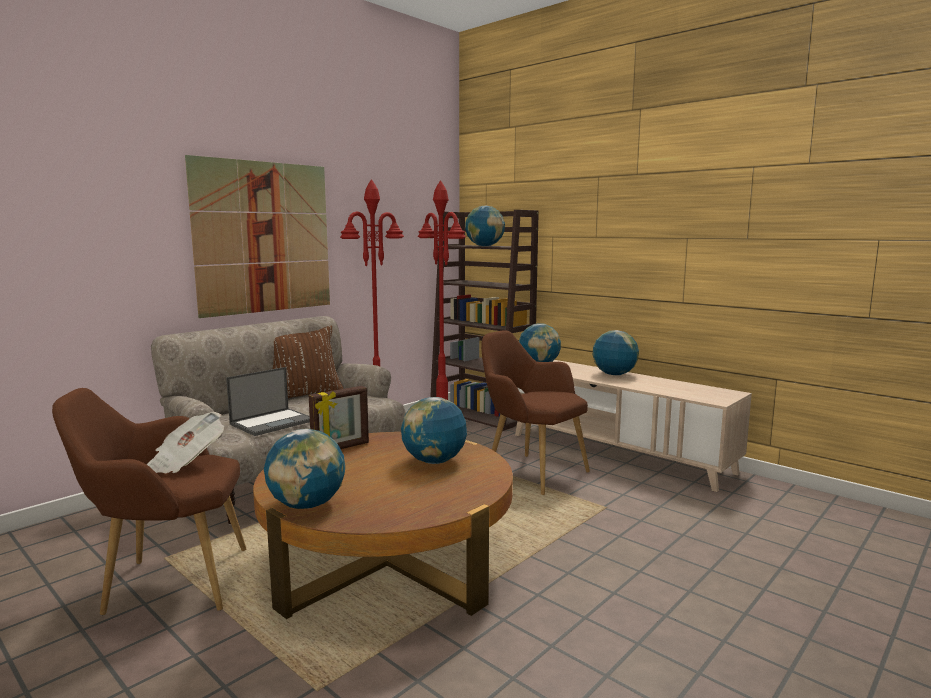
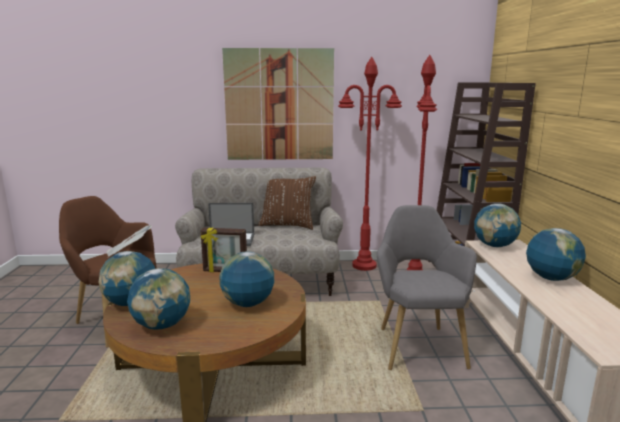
camera: 45 degrees right, 5 degrees up
globe [465,205,505,246] -> globe moved to [127,268,190,330]
brown armchair [481,330,590,495] -> grey armchair [377,205,477,370]

